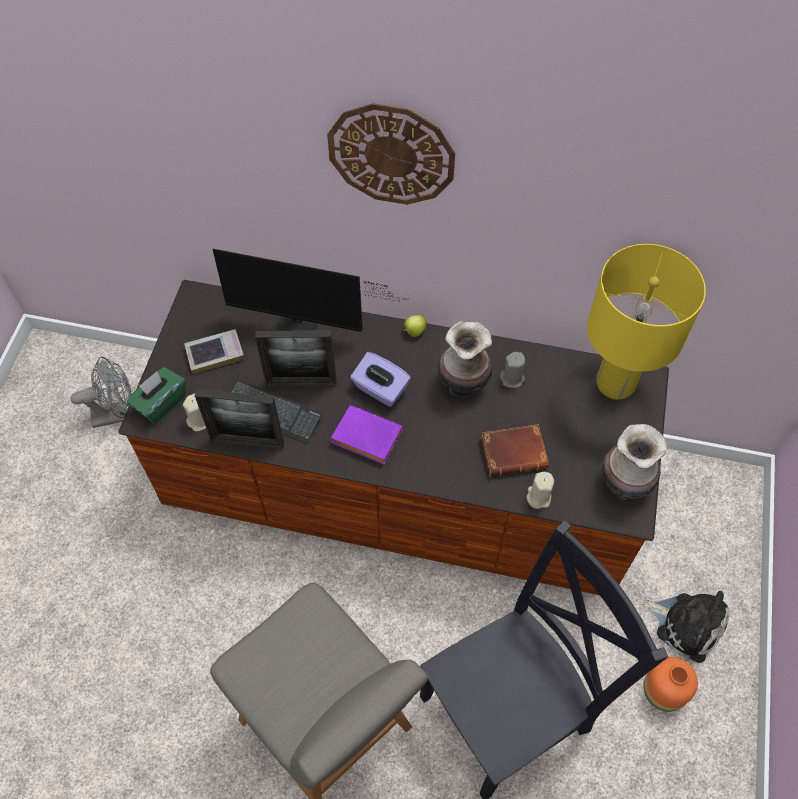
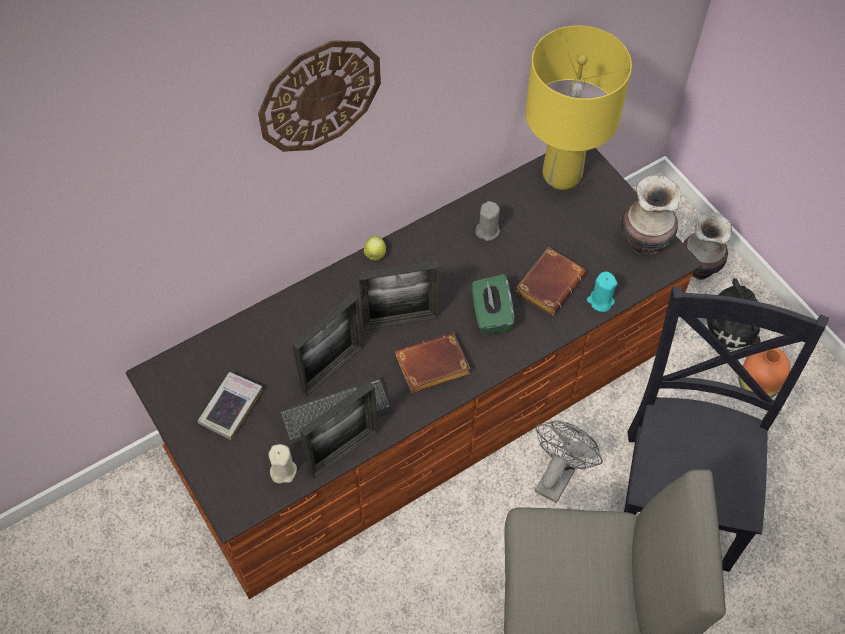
camera: 45 degrees left, 0 degrees up
grey fan [71,357,131,428] -> grey fan moved to [535,420,603,503]
green tissue box [127,367,186,423] -> green tissue box moved to [472,274,515,334]
monitor [213,249,407,332] -> none
purple book [331,405,403,465] -> brown book [395,333,470,393]
purple tissue box [351,352,411,407] -> picture frame [358,261,439,330]
vase [438,321,492,398] -> vase moved to [683,212,732,280]
beige candle [527,472,554,509] -> turquoise candle [587,272,618,312]

